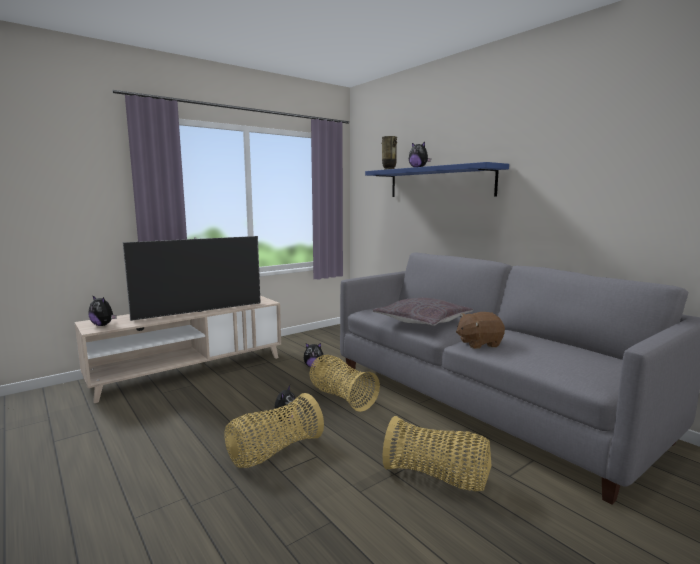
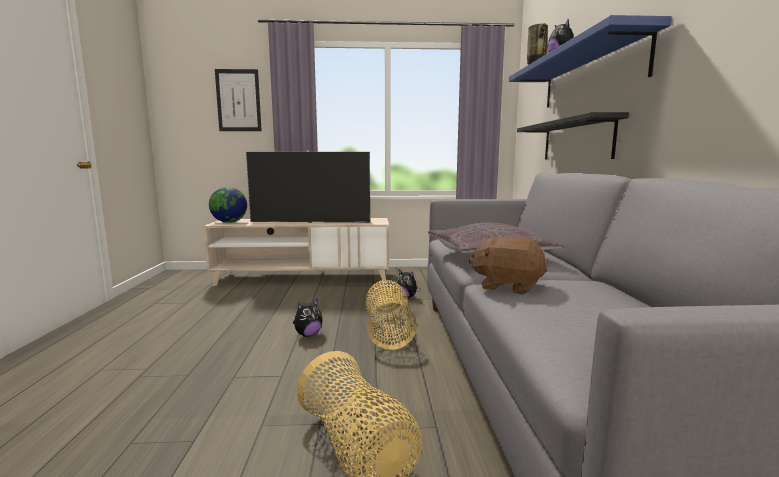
camera: 35 degrees right, 0 degrees up
plush toy [88,295,116,326] -> globe [209,187,247,223]
basket [224,393,324,468] -> none
none -> picture [215,69,262,131]
none -> black shelf [517,112,629,159]

